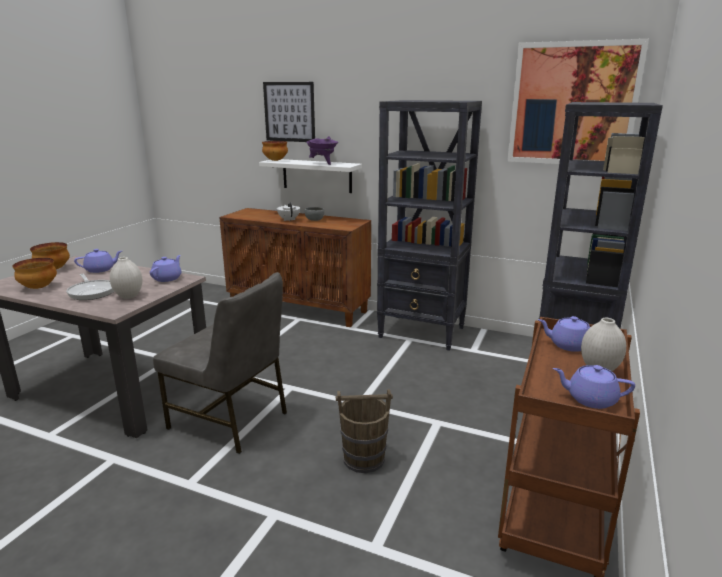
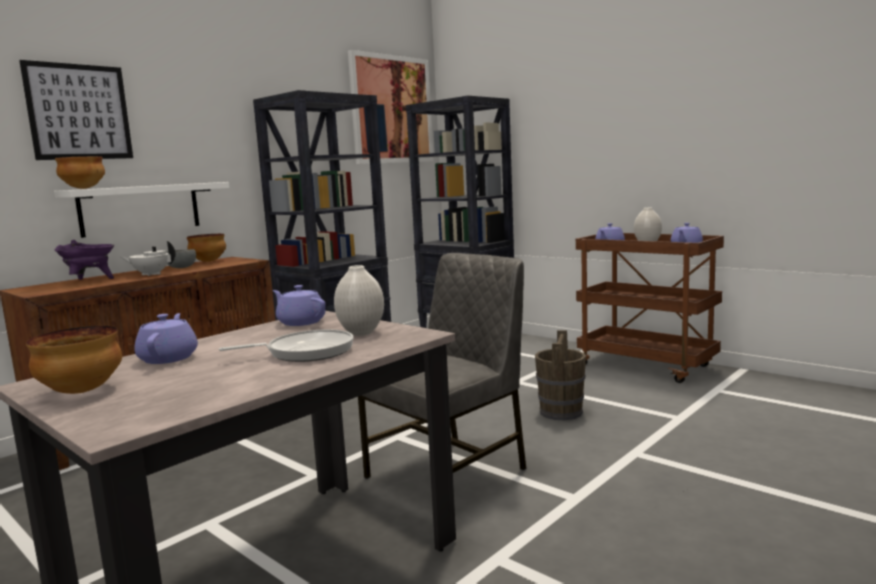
camera: 70 degrees left, 10 degrees down
bowl [12,258,57,289] -> bowl moved to [187,234,226,262]
purple cooking pot [307,136,338,165] -> purple cooking pot moved to [55,240,114,280]

